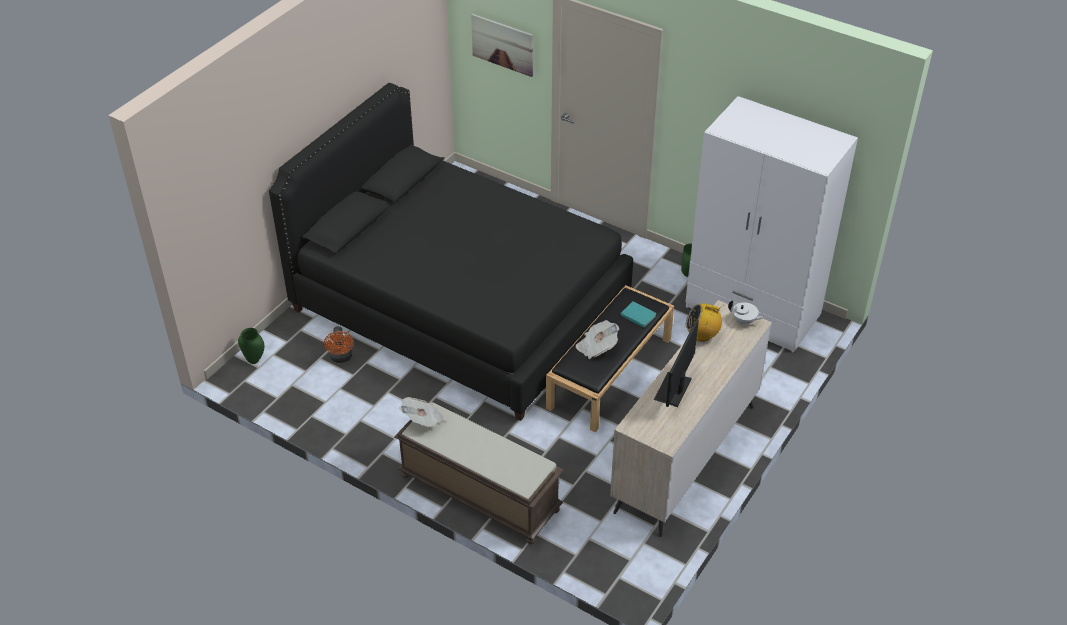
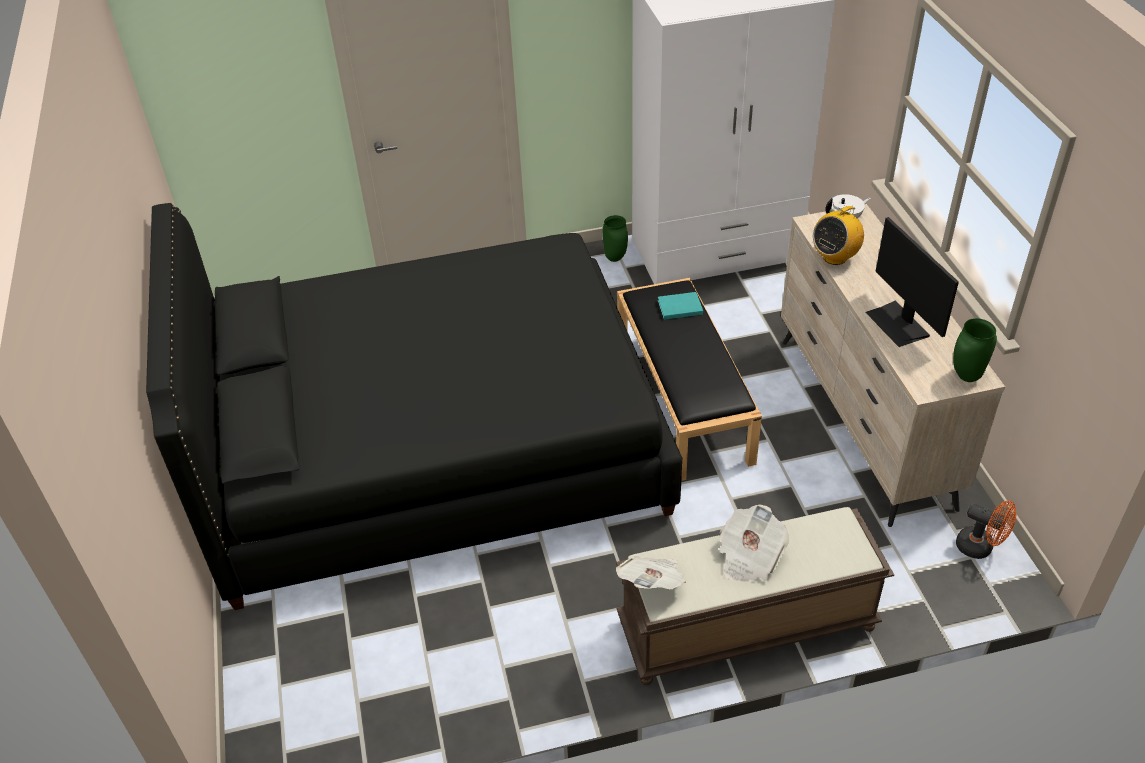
camera: 45 degrees left, 0 degrees up
green vase [238,328,264,364] -> green vase moved to [953,318,997,382]
orange fan [324,326,354,363] -> orange fan moved to [956,501,1016,559]
picture [471,14,533,77] -> none
newspaper [576,320,619,359] -> newspaper moved to [719,505,789,581]

